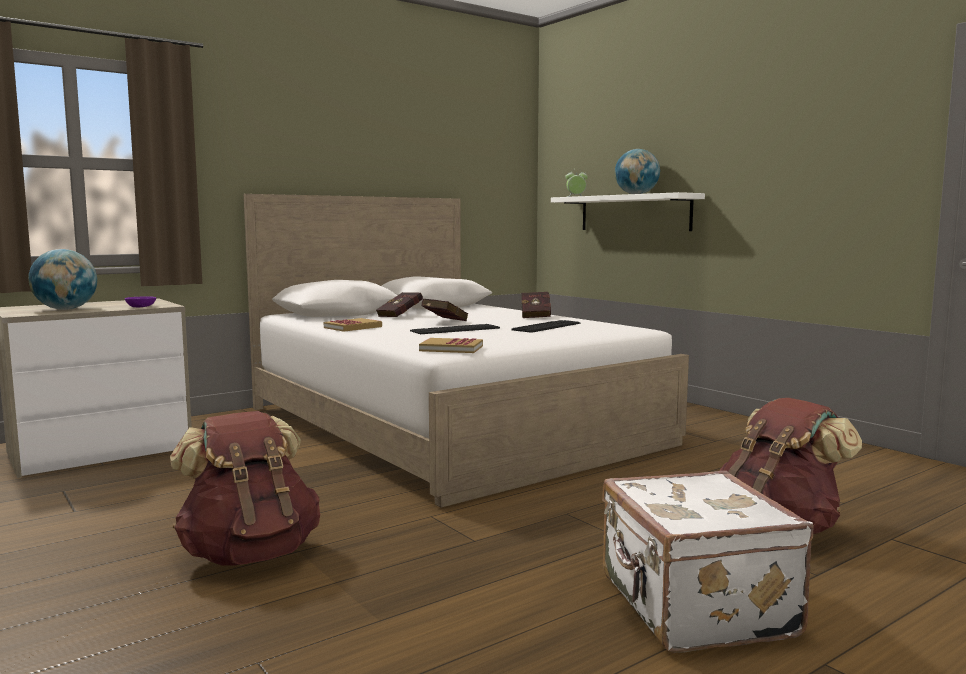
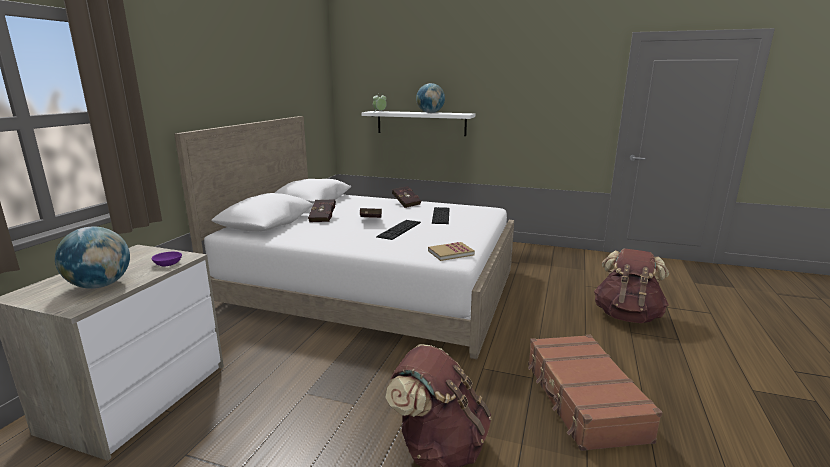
camera: 35 degrees left, 10 degrees up
book [324,318,382,332] -> none
white suitcase [602,471,813,653] -> none
none -> brown suitcase [528,334,662,451]

